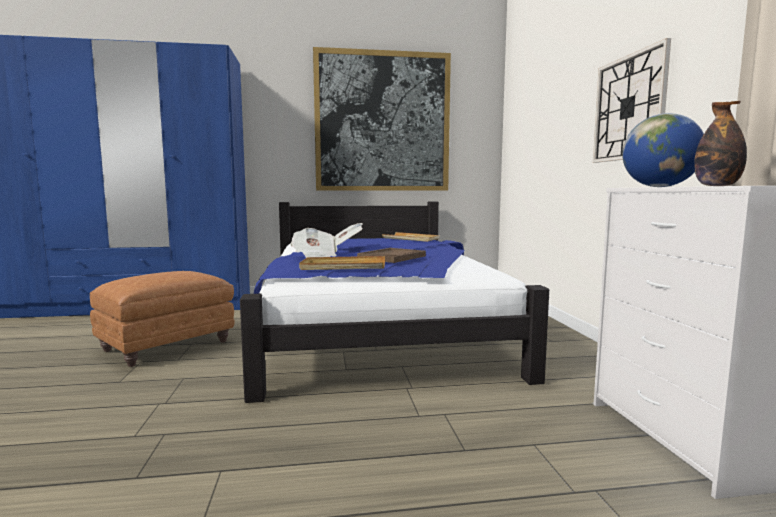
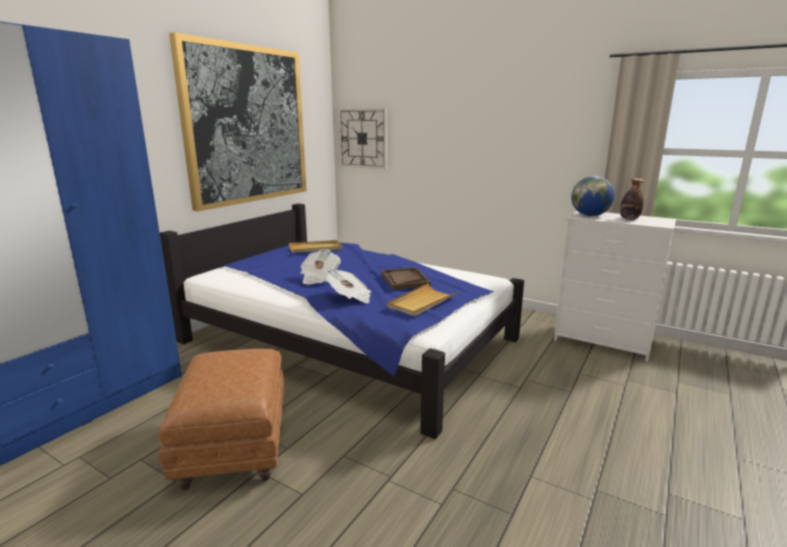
camera: 50 degrees left, 10 degrees up
wall clock [593,38,671,163] -> wall clock moved to [338,108,387,169]

